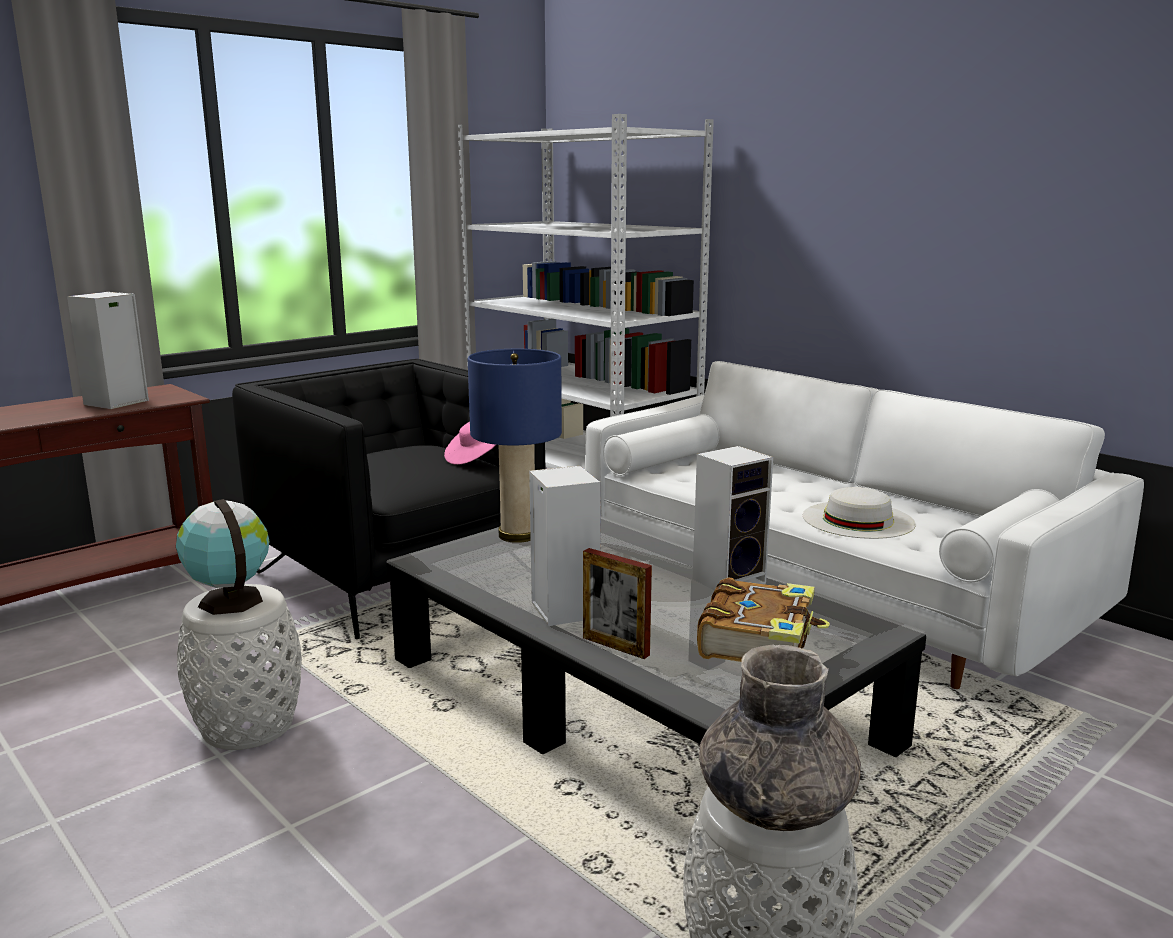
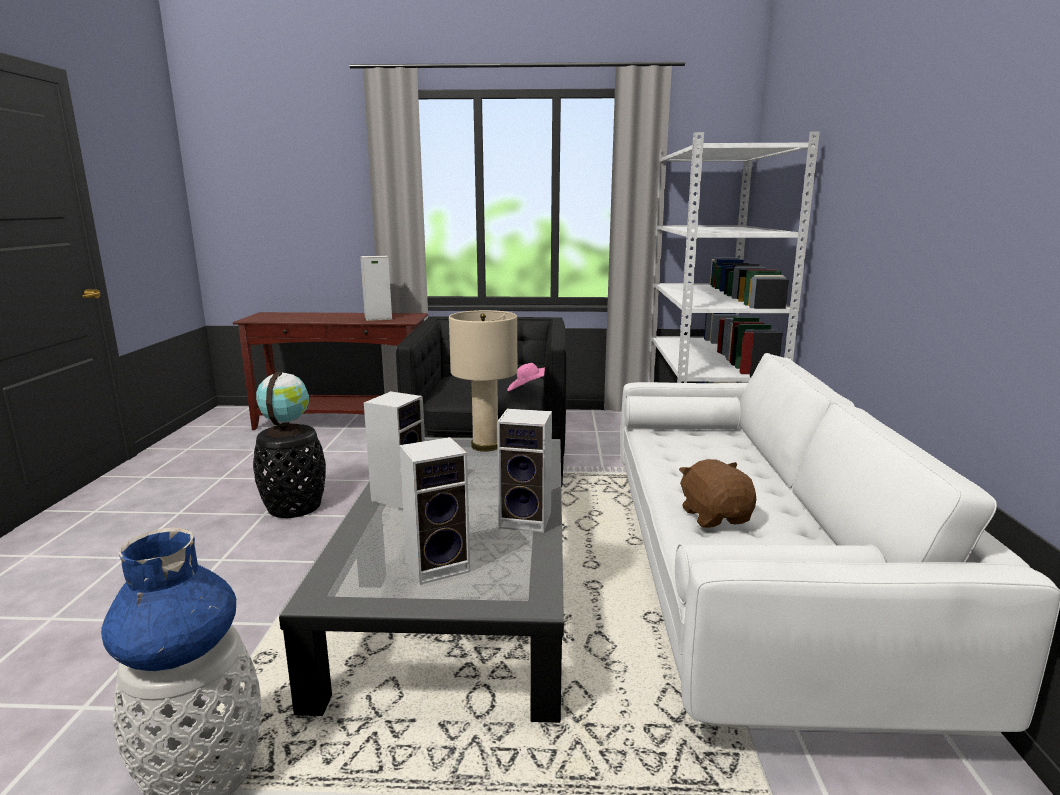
camera: 45 degrees right, 0 degrees up
white stool [177,584,302,750] -> black stool [253,424,326,518]
blue table lamp [468,349,562,543] -> beige table lamp [449,310,517,452]
picture frame [583,548,652,659] -> none
book [697,577,830,662] -> speaker [399,437,471,585]
grey vase [699,644,861,831] -> blue vase [101,527,236,671]
white hat [803,487,916,539] -> brown plush toy [679,459,756,528]

